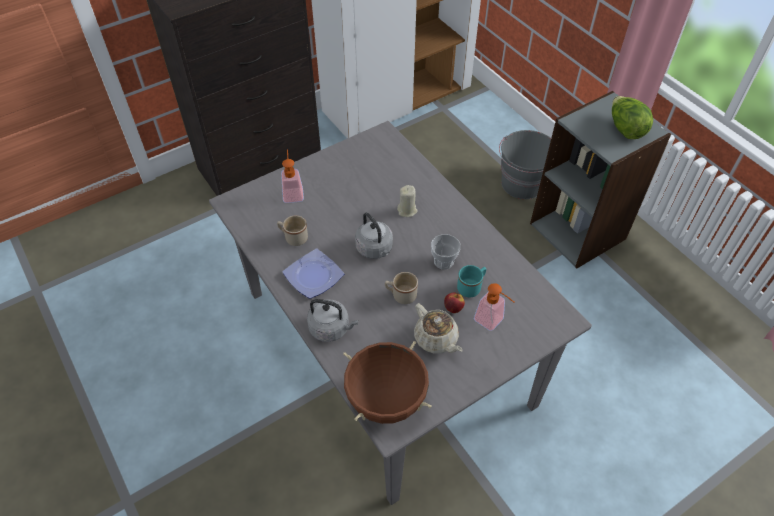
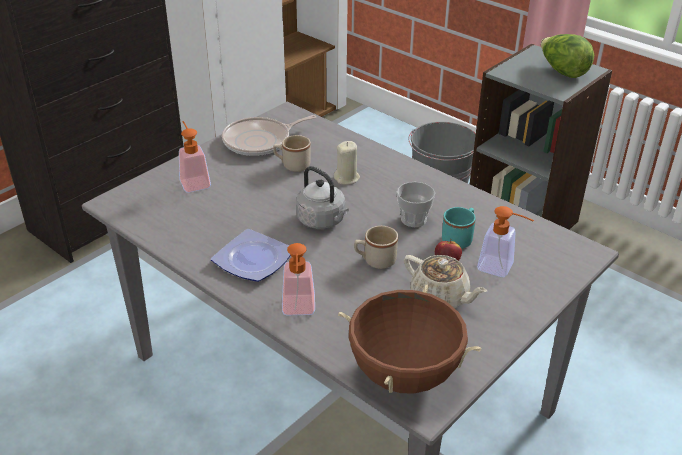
camera: 15 degrees left, 15 degrees down
beige mug [277,216,308,246] -> beige mug moved to [273,135,310,172]
grey kettle [307,299,358,342] -> soap dispenser [282,243,315,315]
none -> frying pan [222,115,316,156]

